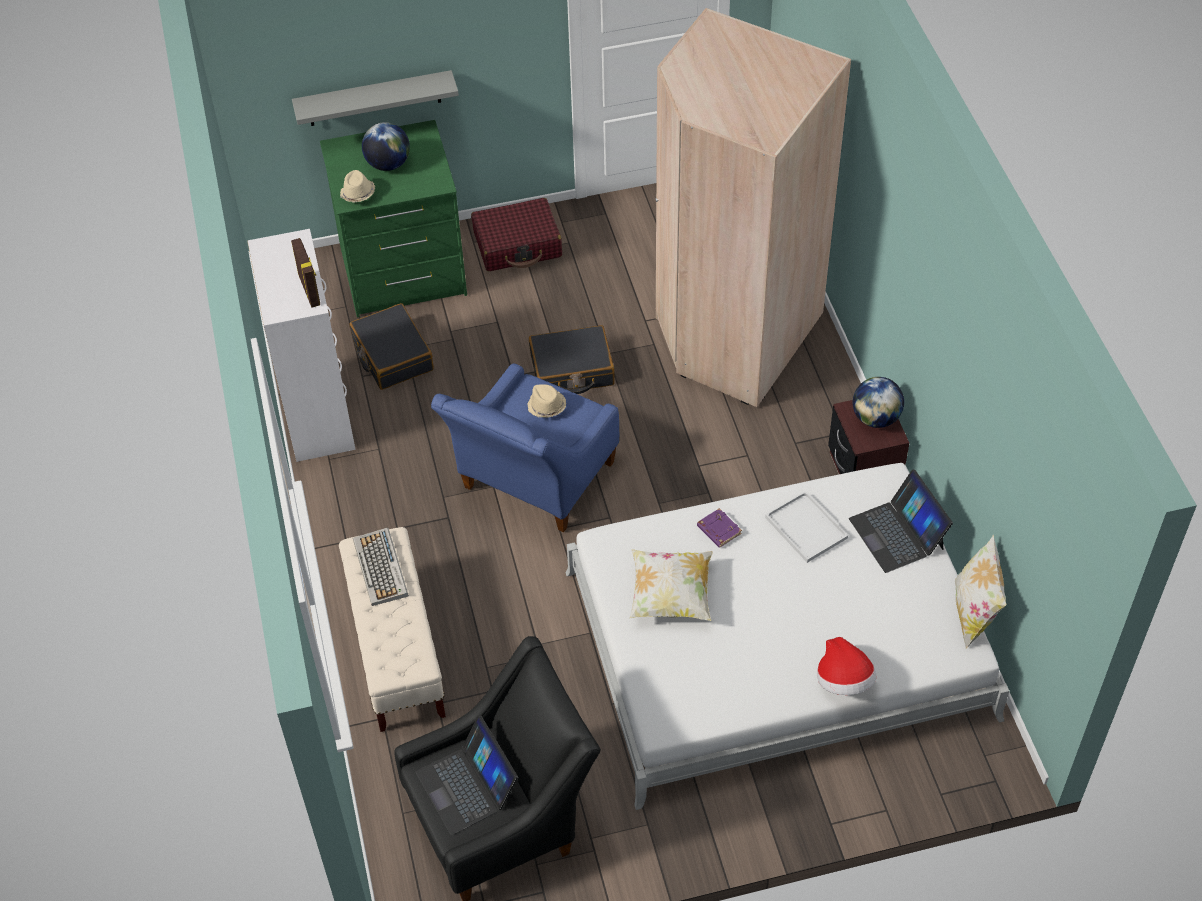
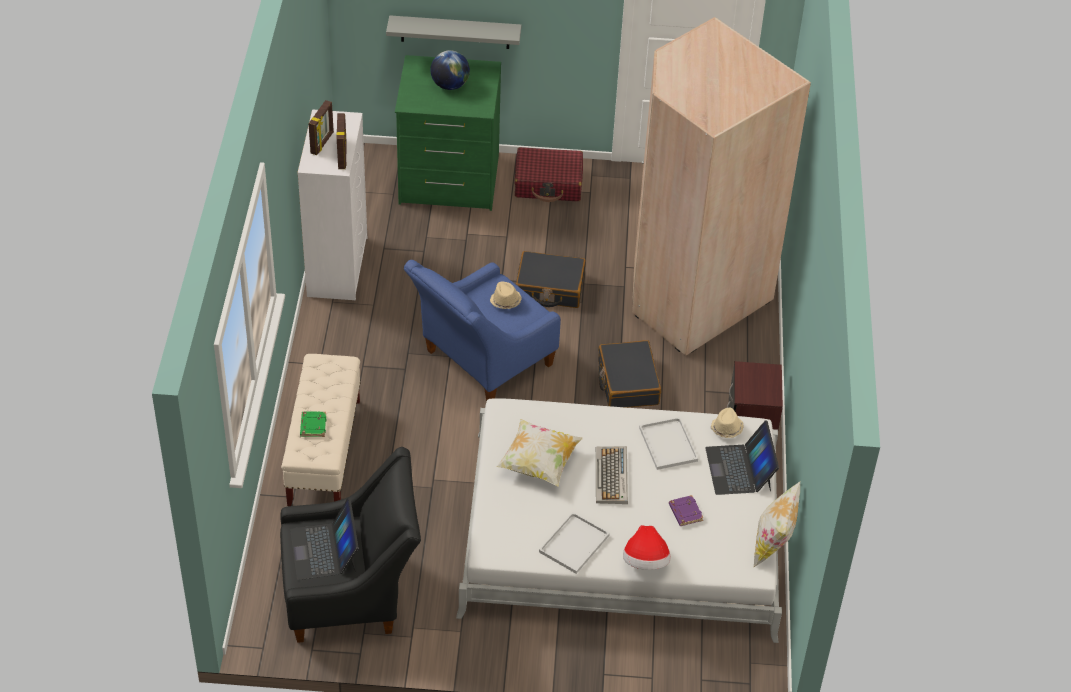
camera: 15 degrees right, 5 degrees down
beige hat [340,170,375,203] -> beige hat moved to [711,408,744,438]
black suitcase [349,303,434,390] -> black suitcase moved to [598,340,661,408]
keyboard [353,528,409,606] -> keyboard moved to [596,446,628,504]
purple book [697,508,742,548] -> purple book moved to [669,495,704,526]
globe [853,377,904,428] -> none
none -> green book [300,411,327,437]
none -> picture frame [309,100,334,155]
none -> white tray [539,512,610,574]

